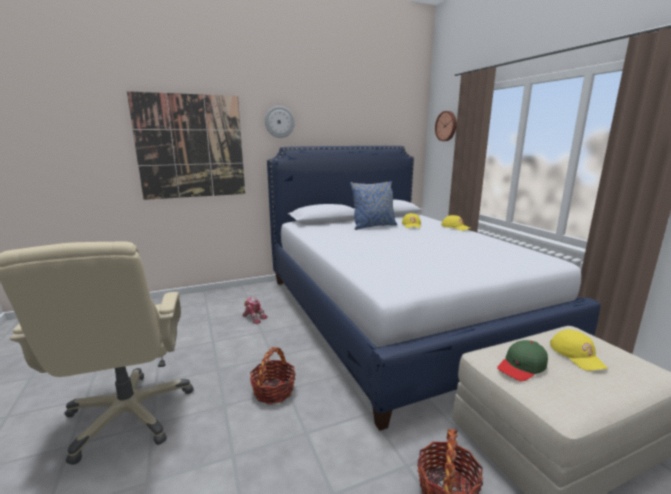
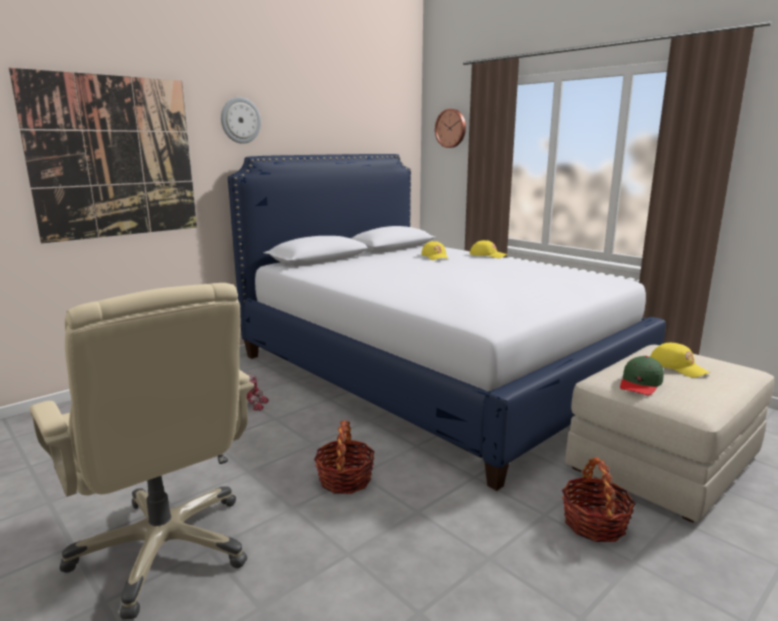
camera: 20 degrees left, 0 degrees up
blue pillow [350,181,397,230] -> none

